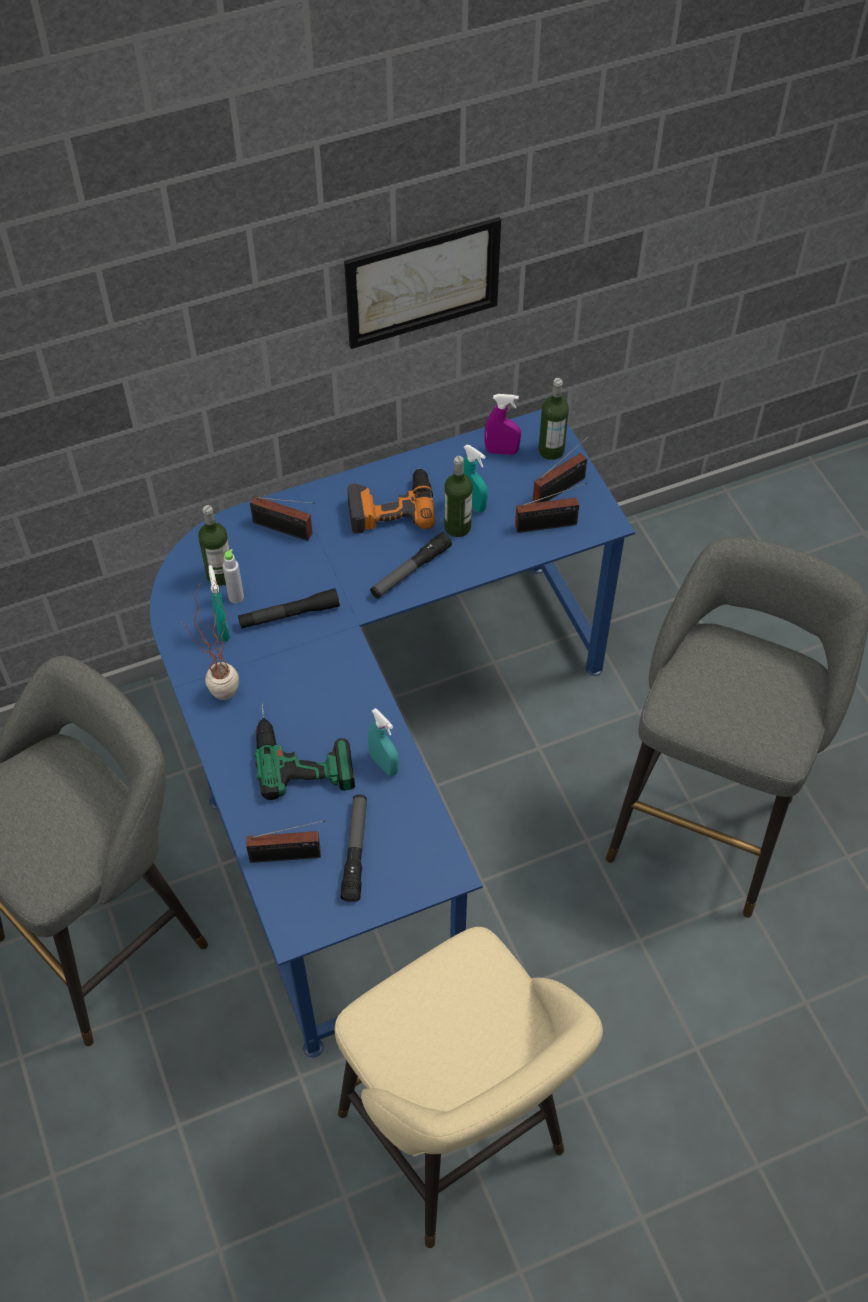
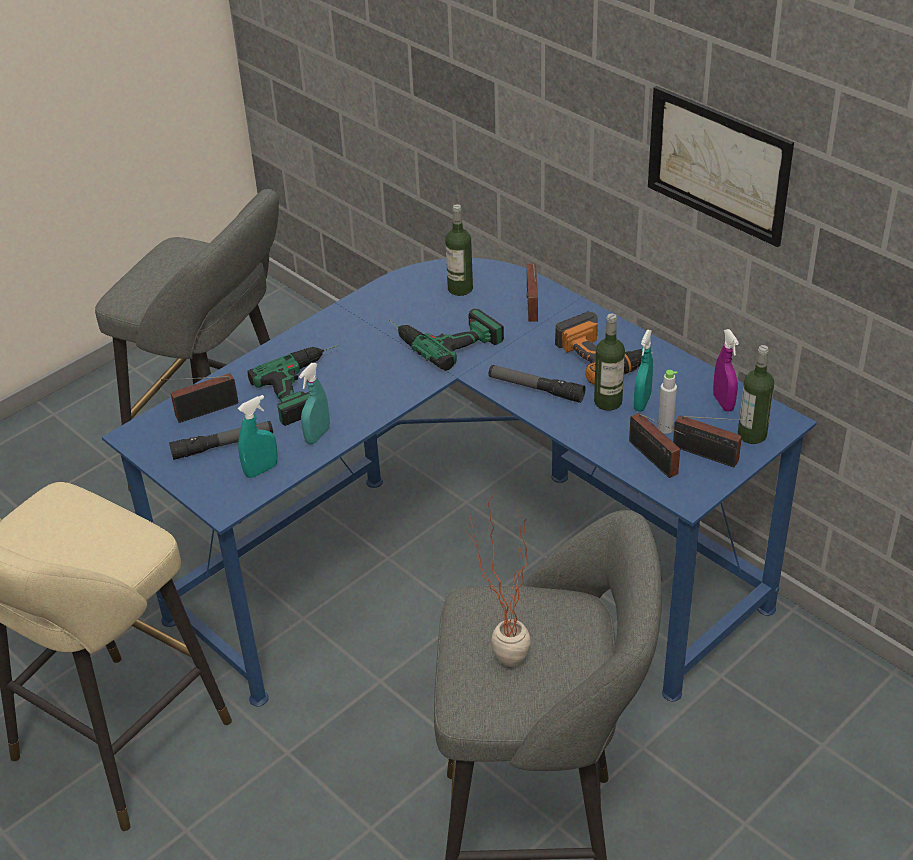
camera: 70 degrees right, 15 degrees down
potted plant [178,579,239,700] -> potted plant moved to [468,494,531,667]
turquoise spray bottle [209,565,230,642] -> turquoise spray bottle moved to [238,395,277,478]
grey bottle [223,549,244,603] -> grey bottle moved to [658,370,677,434]
black flashlight [238,588,340,629] -> power drill [389,309,504,370]
radio [246,820,325,863] -> radio turned 90 degrees clockwise [161,373,238,423]

